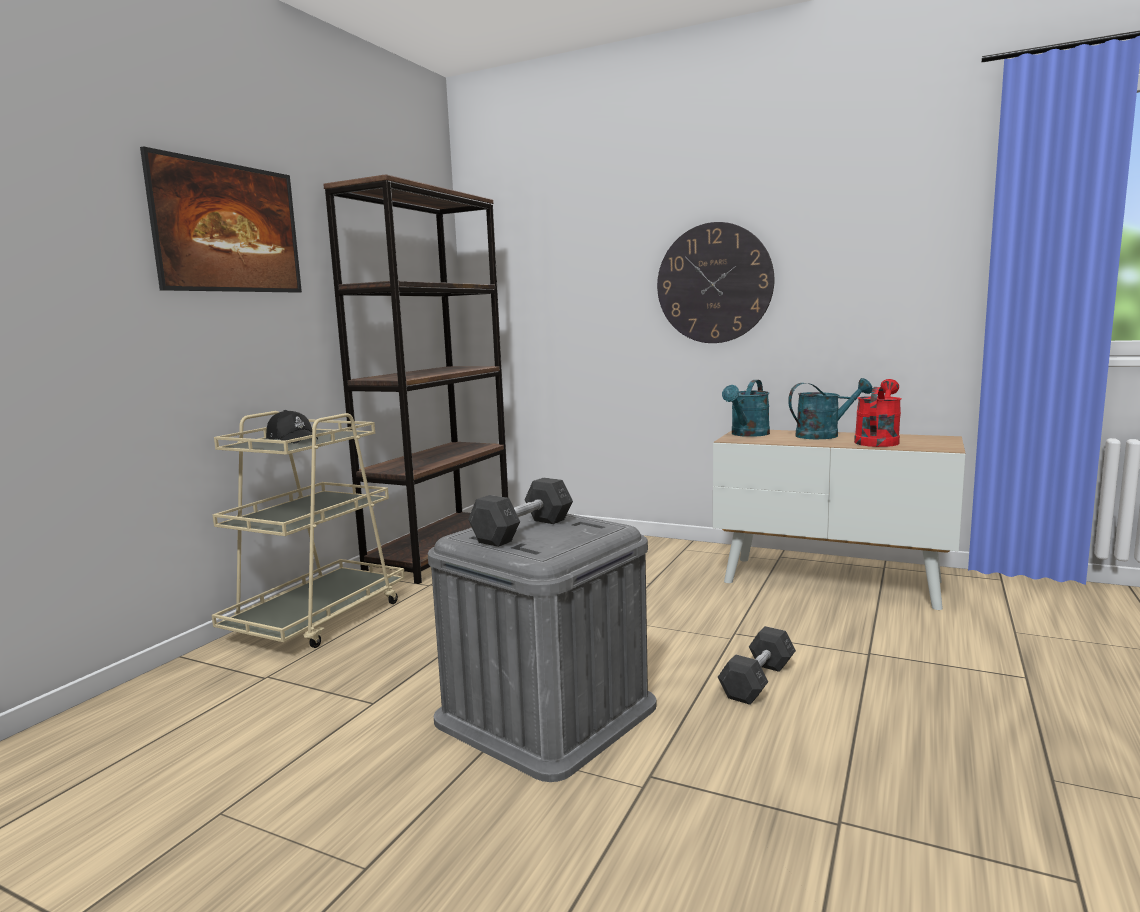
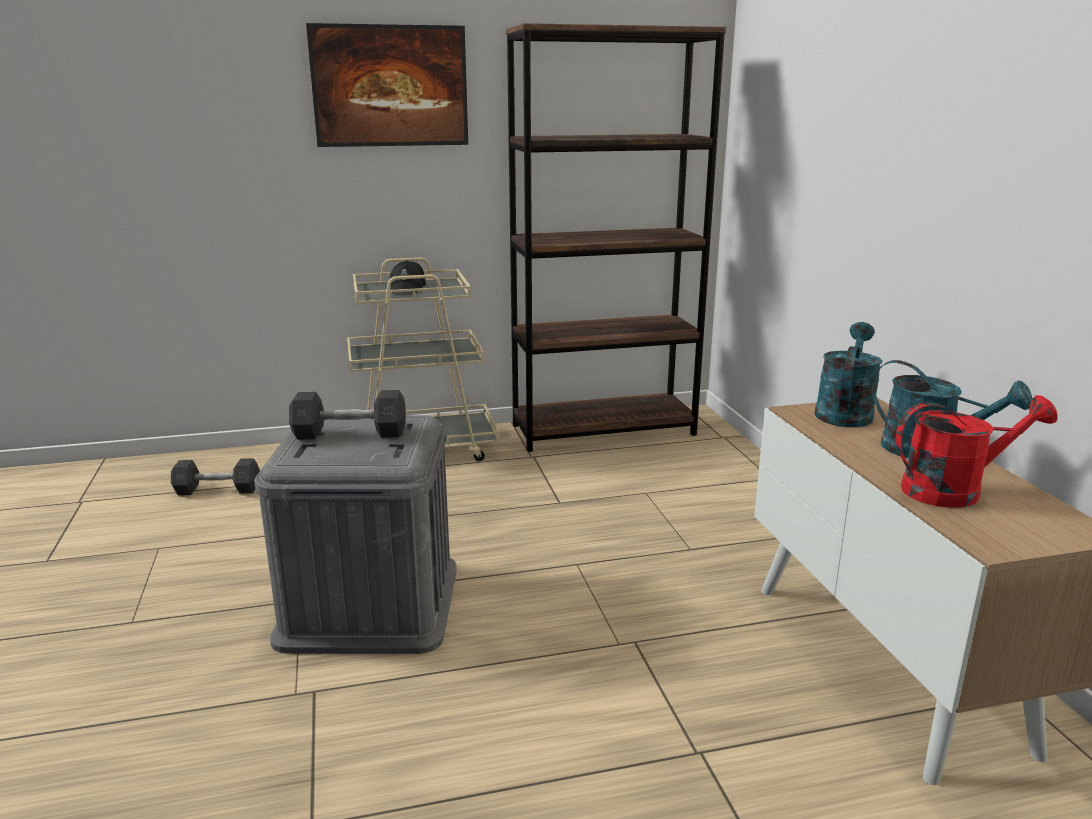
camera: 50 degrees right, 10 degrees up
wall clock [657,222,774,343] -> none
grey dumbbell [718,626,796,705] -> grey dumbbell moved to [171,458,260,495]
turquoise watering can [722,380,770,437] -> turquoise watering can turned 120 degrees clockwise [814,322,882,427]

